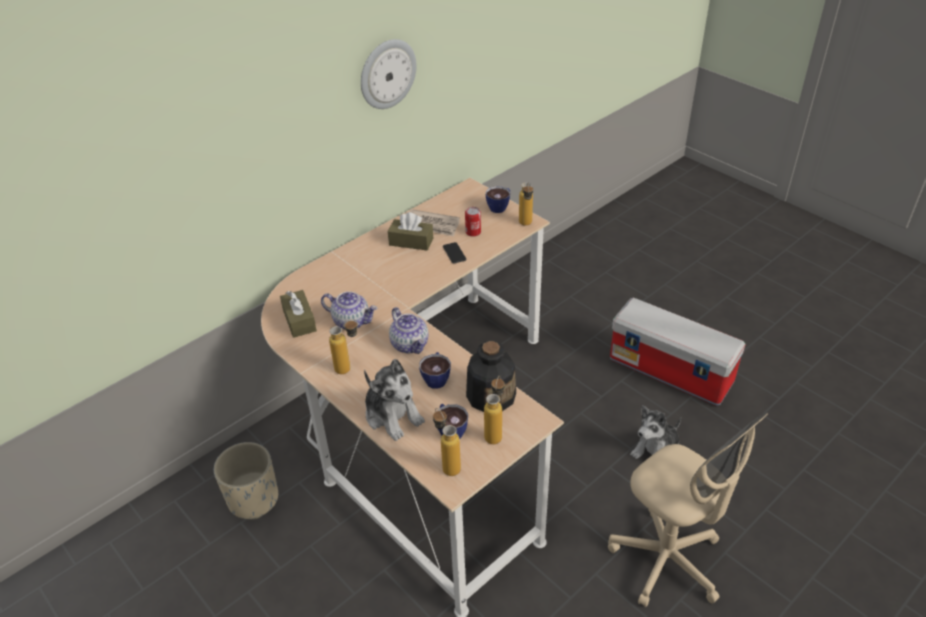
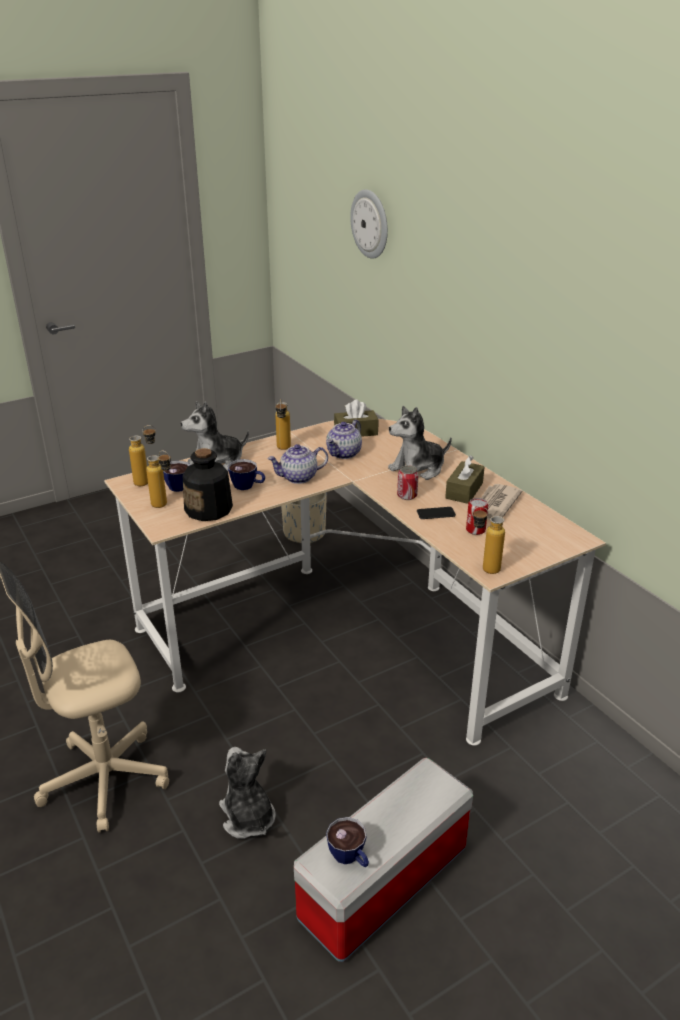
camera: 100 degrees right, 10 degrees down
wall clock [361,39,417,109] -> wall clock moved to [350,189,388,259]
cup [486,186,510,213] -> cup moved to [326,817,369,867]
none -> plush toy [388,406,452,480]
none -> can [397,465,419,500]

